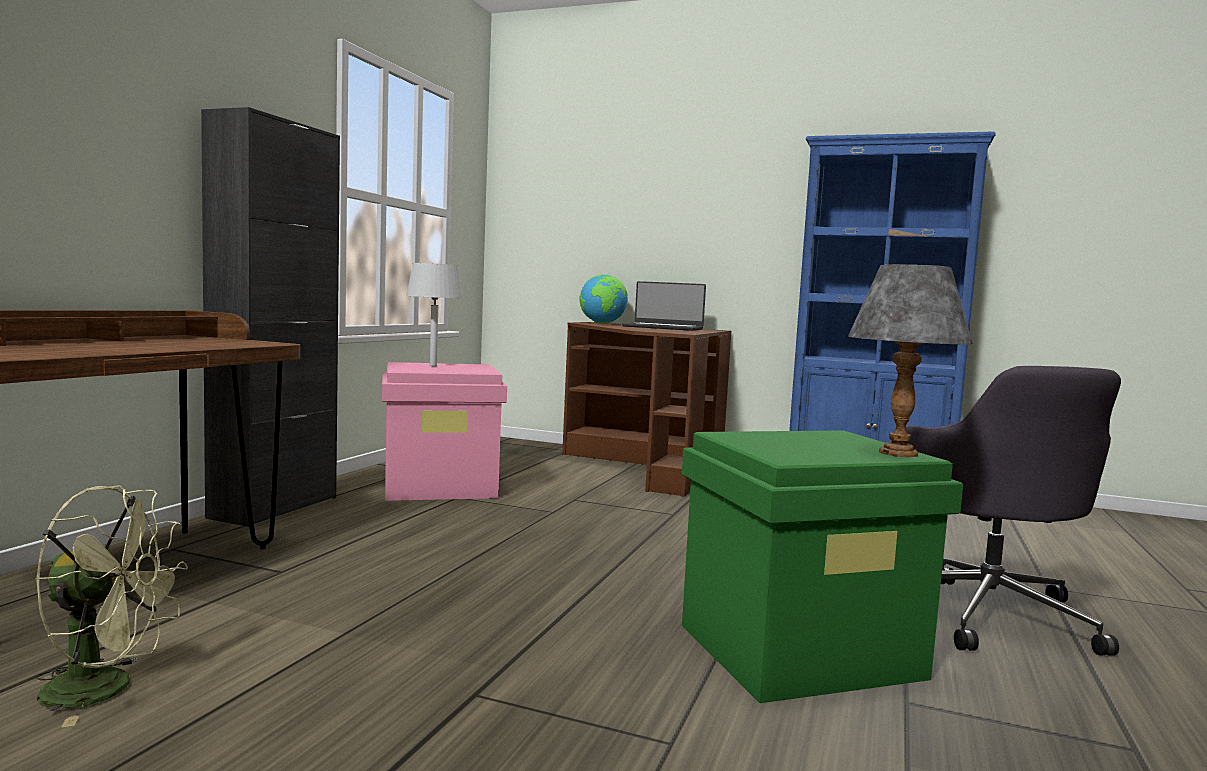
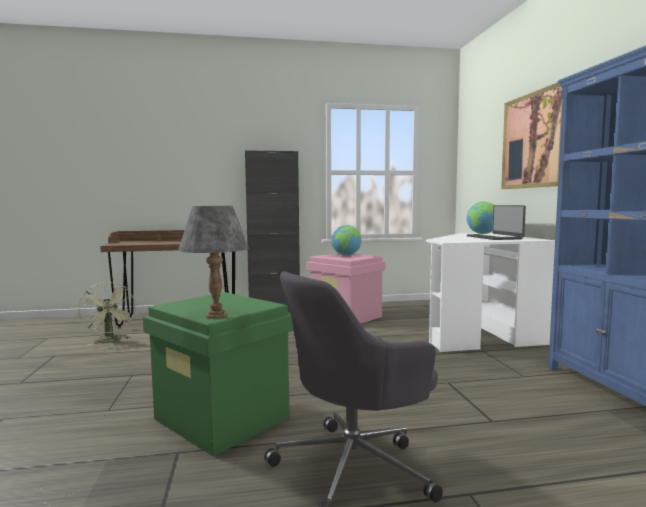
camera: 60 degrees right, 0 degrees up
grey table lamp [406,263,463,366] -> globe [331,225,362,255]
brown desk [562,322,731,497] -> white desk [426,233,555,352]
none -> picture [501,83,562,189]

